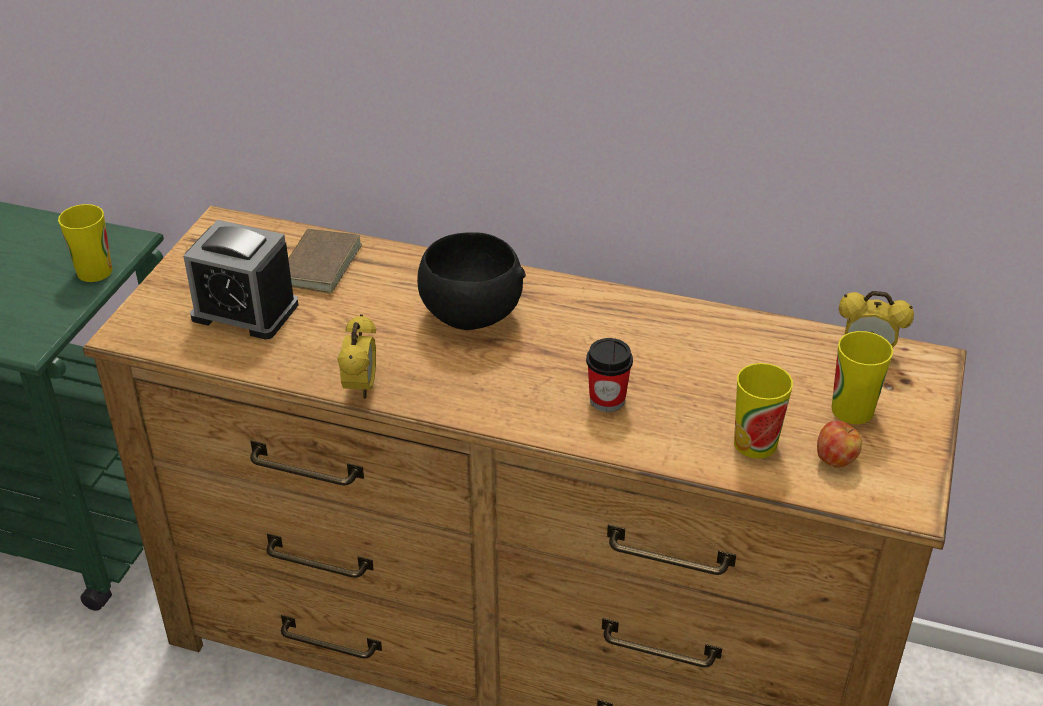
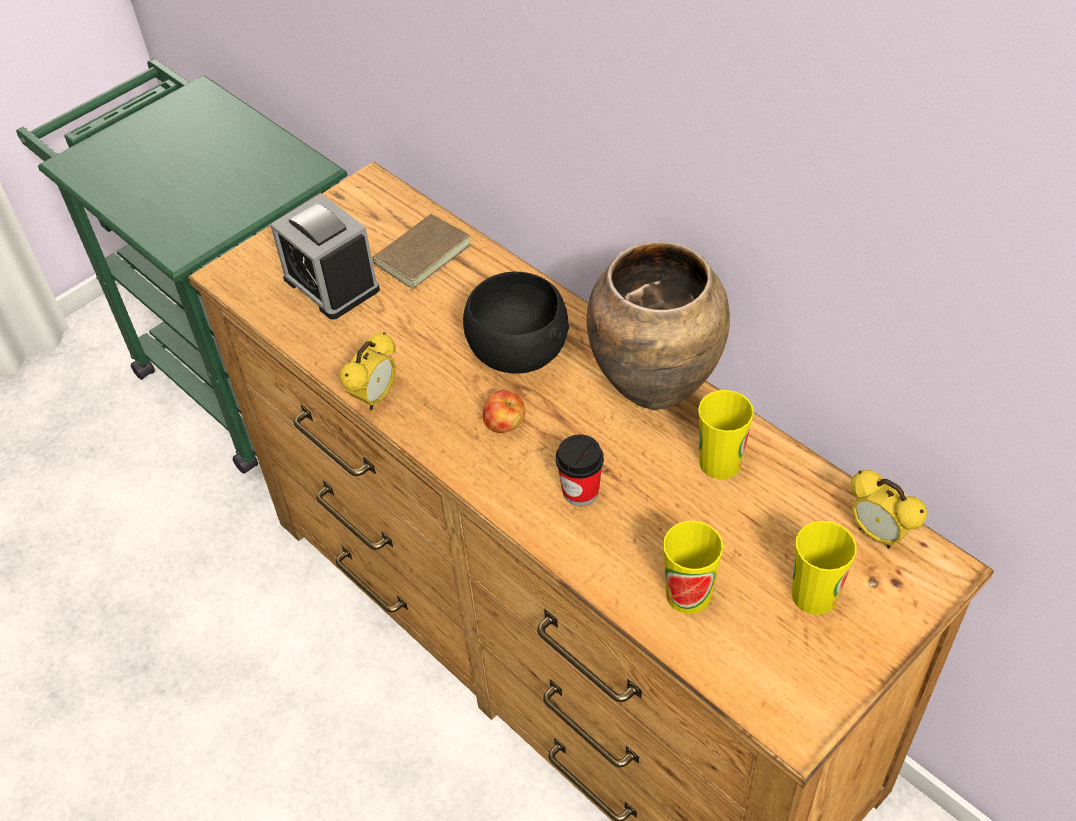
camera: 30 degrees right, 10 degrees up
cup [58,204,112,282] -> cup moved to [698,390,754,479]
apple [817,421,862,468] -> apple moved to [483,390,525,433]
none -> brown vase [586,241,730,409]

